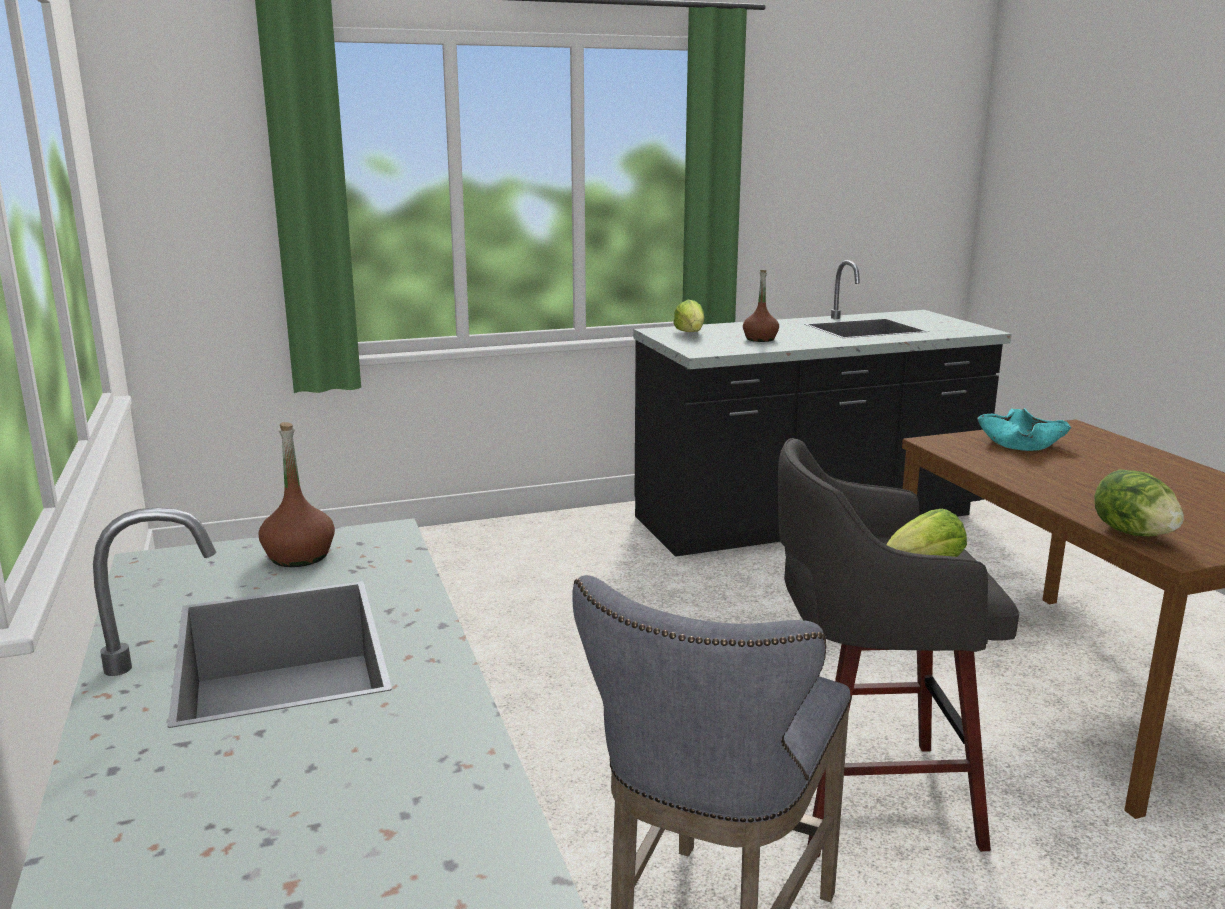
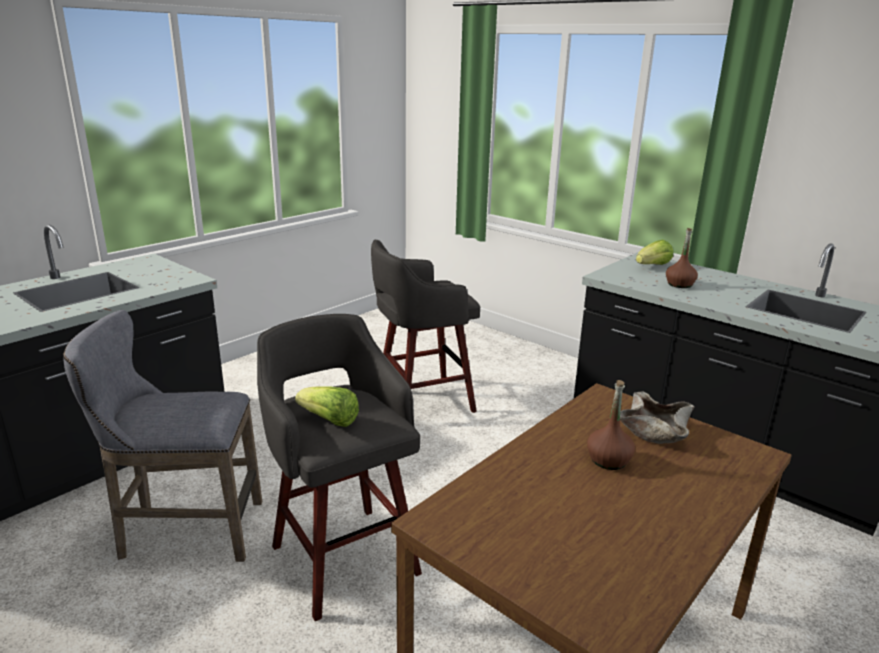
camera: 60 degrees right, 5 degrees up
brown bottle [259,422,335,567] -> brown bottle moved to [587,380,635,470]
turquoise bowl [977,408,1071,451] -> beige bowl [620,392,695,444]
lettuce [1094,469,1184,536] -> none
none -> grey stool [371,240,480,413]

